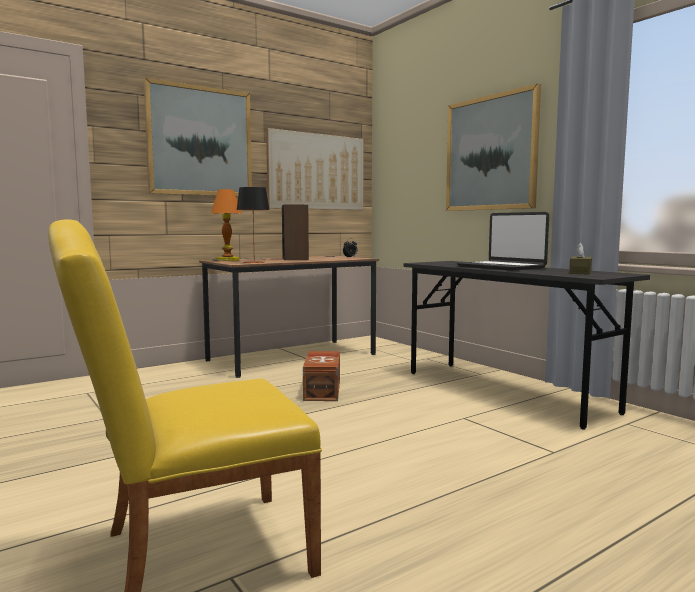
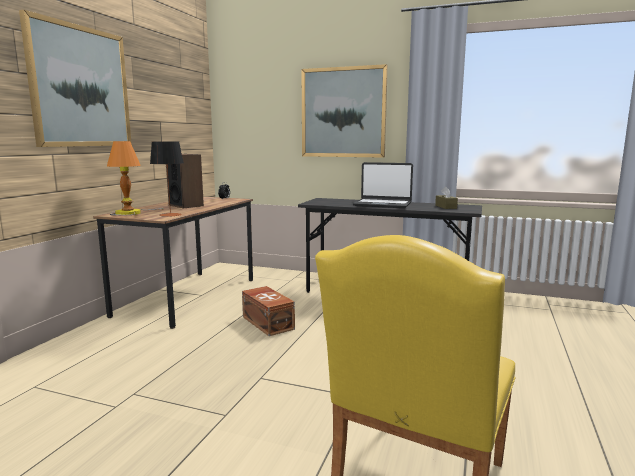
camera: 35 degrees left, 5 degrees up
picture [266,128,364,210] -> none

